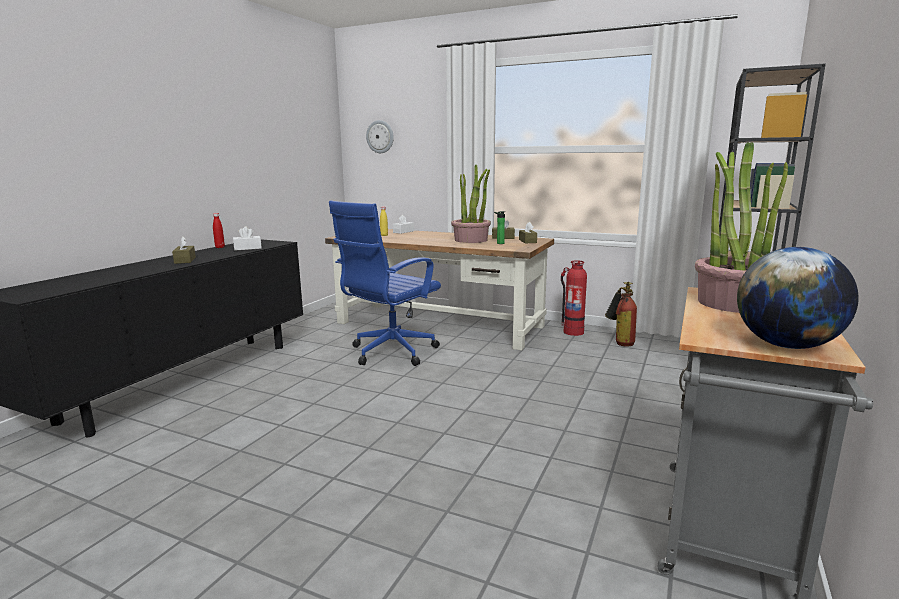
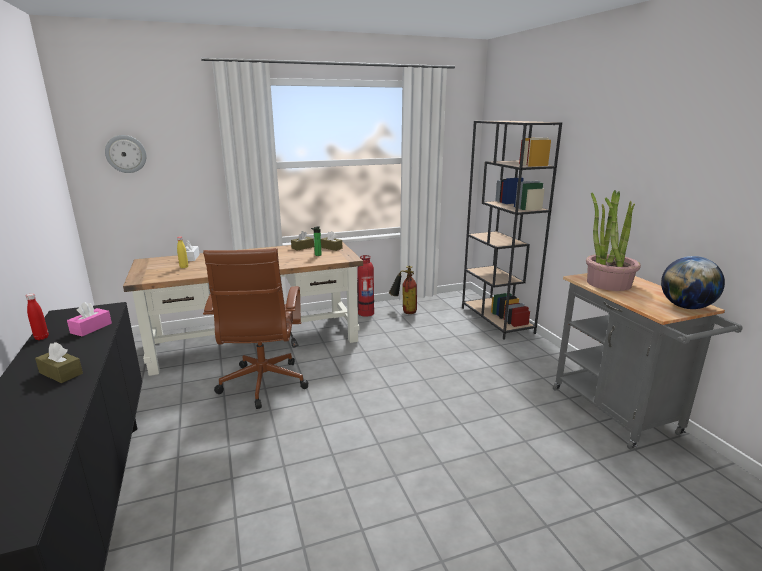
camera: 45 degrees left, 5 degrees up
white tissue box [233,227,262,251] -> pink tissue box [67,302,112,337]
blue office chair [329,200,441,366] -> brown office chair [203,248,308,409]
potted plant [451,165,491,243] -> none

